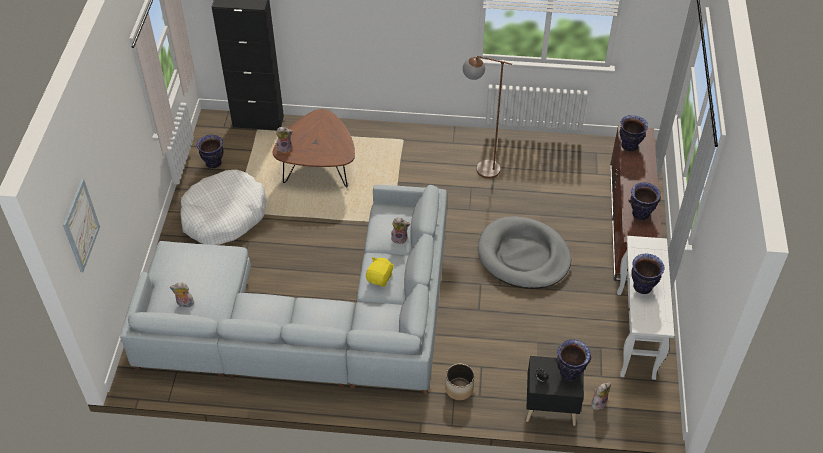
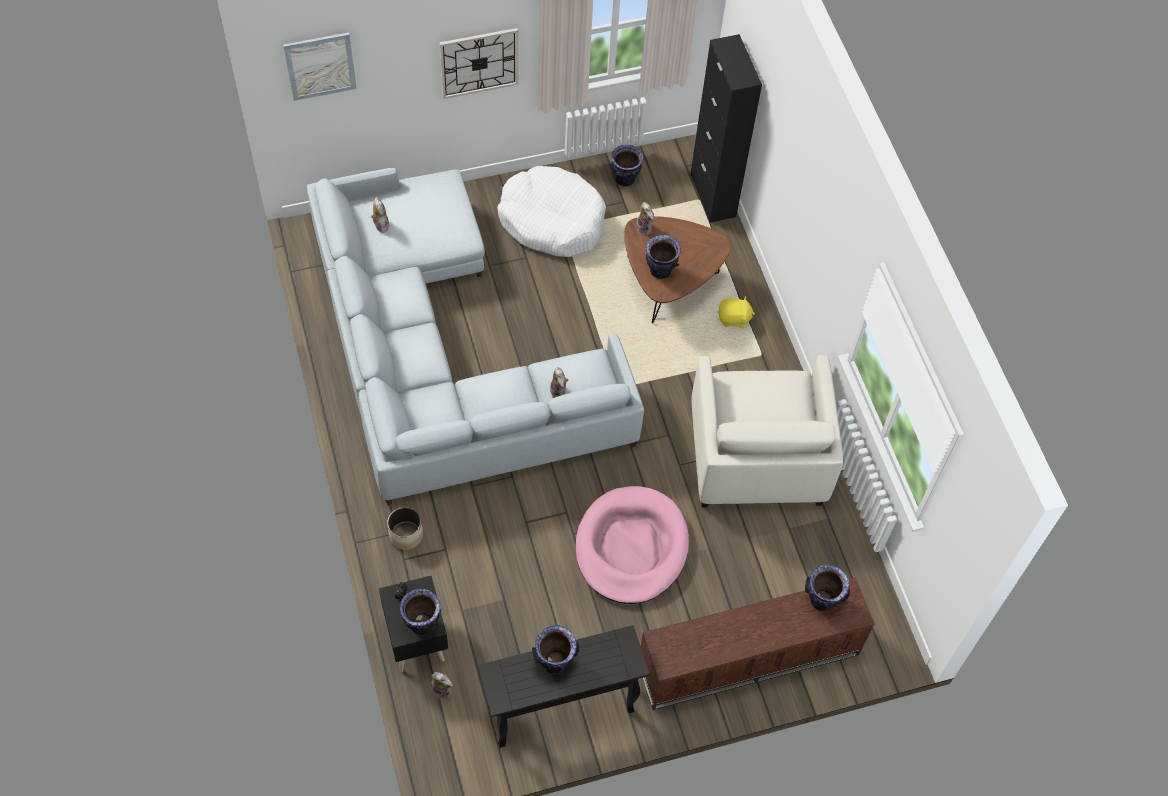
camera: 65 degrees right, 10 degrees up
yellow plush toy [366,257,394,287] -> yellow plush toy moved to [718,297,755,328]
brown floor lamp [463,55,512,179] -> beige armchair [691,355,843,508]
grey dog bed [478,216,571,289] -> pink dog bed [576,486,689,604]
white console table [617,236,674,380] -> black console table [478,625,649,748]
vase [628,182,661,220] -> vase moved to [646,235,681,279]
none -> wall clock [439,28,518,99]

